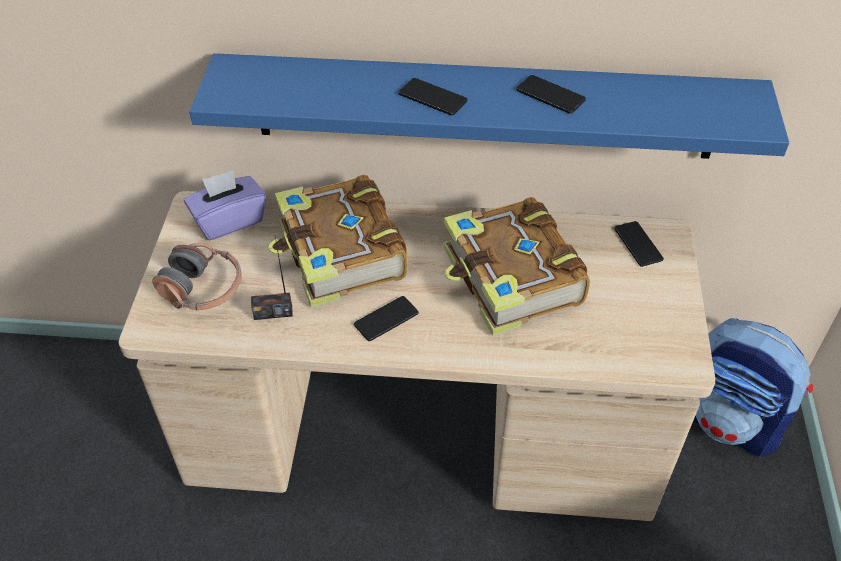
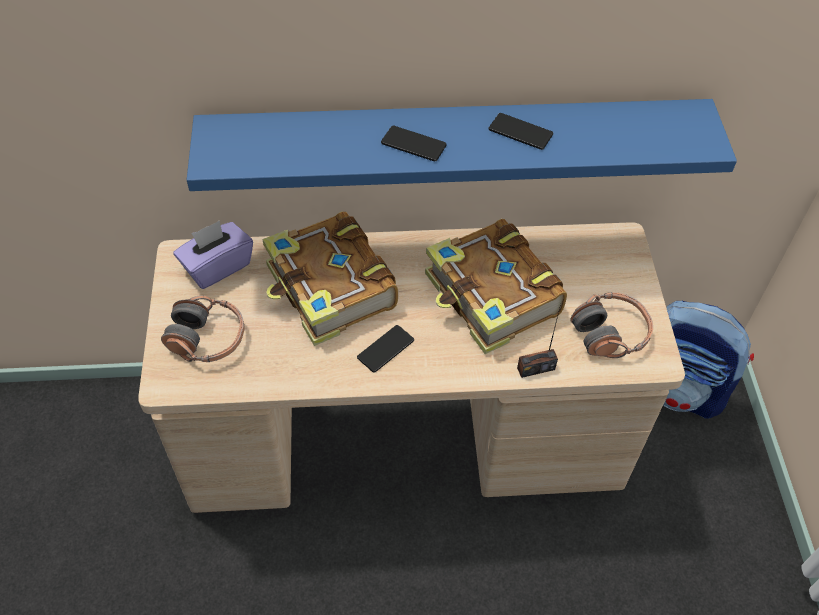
camera: 10 degrees left, 5 degrees up
radio [251,237,293,320] -> radio moved to [517,304,561,378]
phone [614,221,664,267] -> none
none -> headphones [570,292,653,358]

